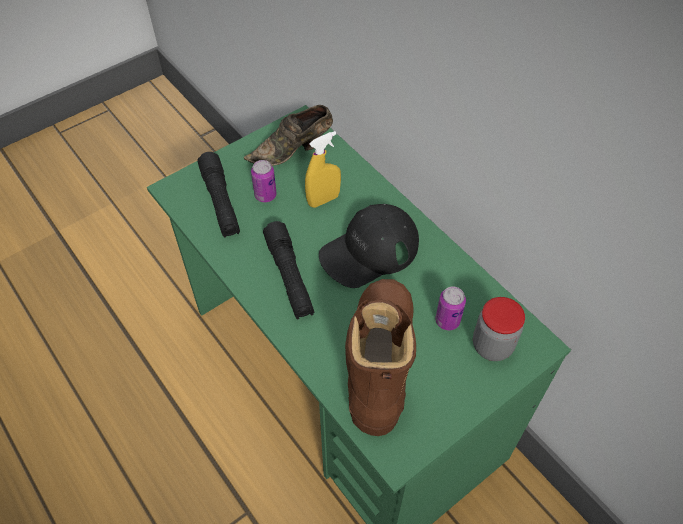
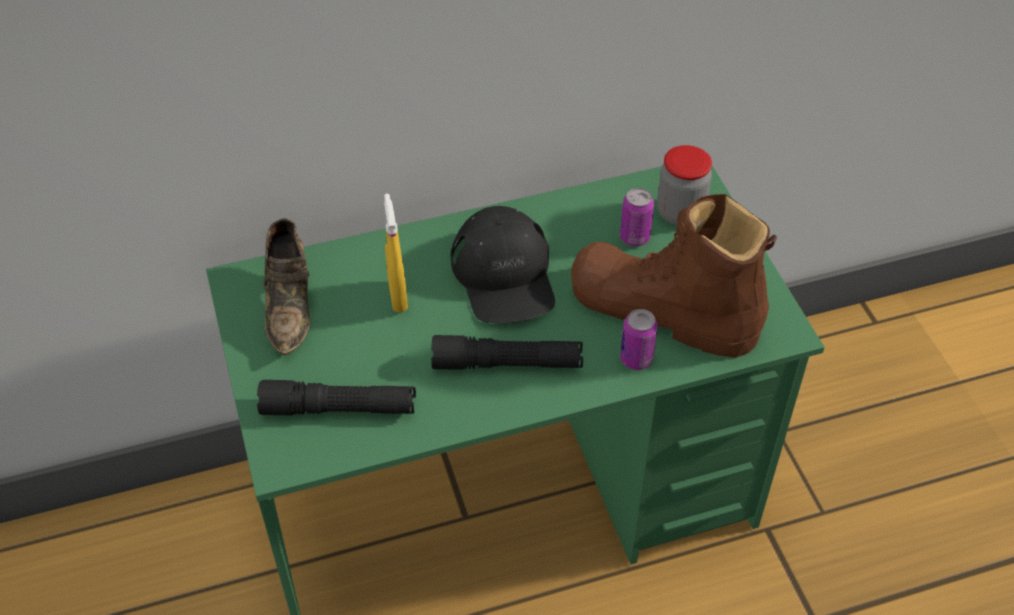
camera: 70 degrees left, 5 degrees down
can [251,160,277,202] -> can moved to [620,309,658,370]

